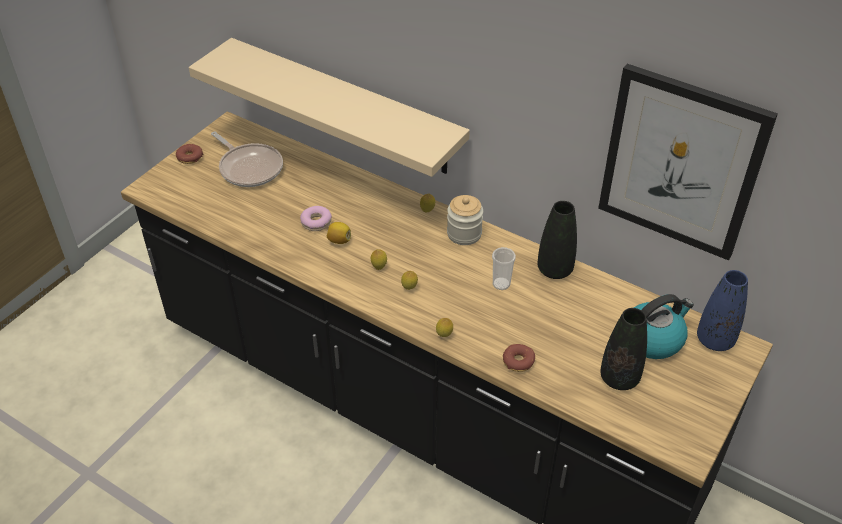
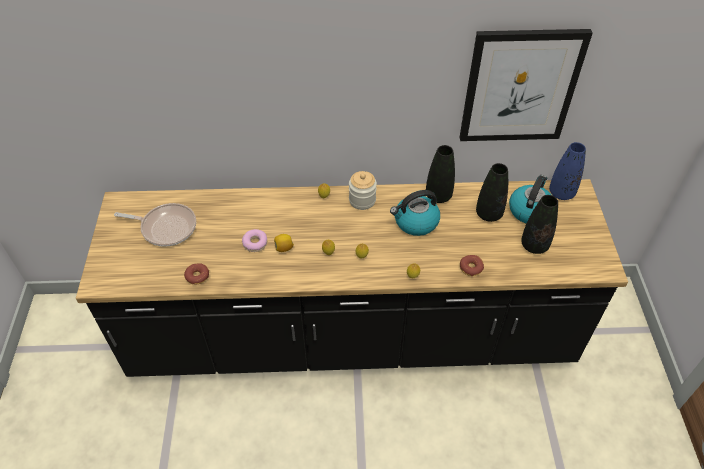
camera: 35 degrees left, 5 degrees up
donut [176,144,203,164] -> donut moved to [184,263,209,285]
beige shelf [189,38,470,177] -> none
cup [492,247,516,290] -> kettle [390,190,440,236]
none -> black vase [476,163,508,222]

